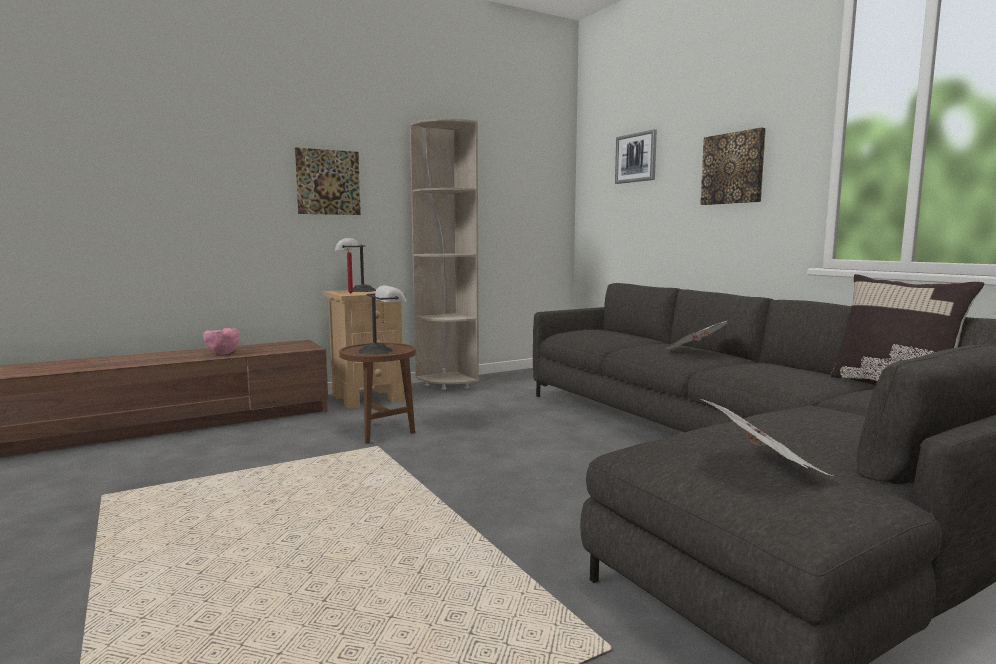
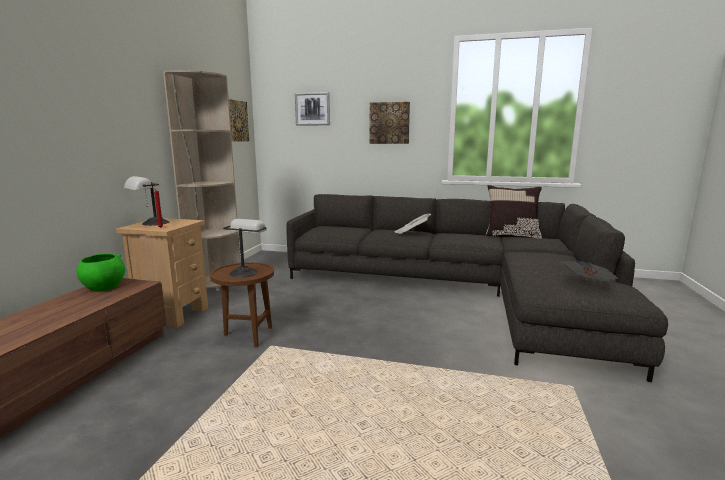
camera: 45 degrees left, 5 degrees up
pink bowl [203,328,240,355] -> none
picture [295,147,361,215] -> picture moved to [229,99,249,142]
none -> green bowl [77,254,125,292]

